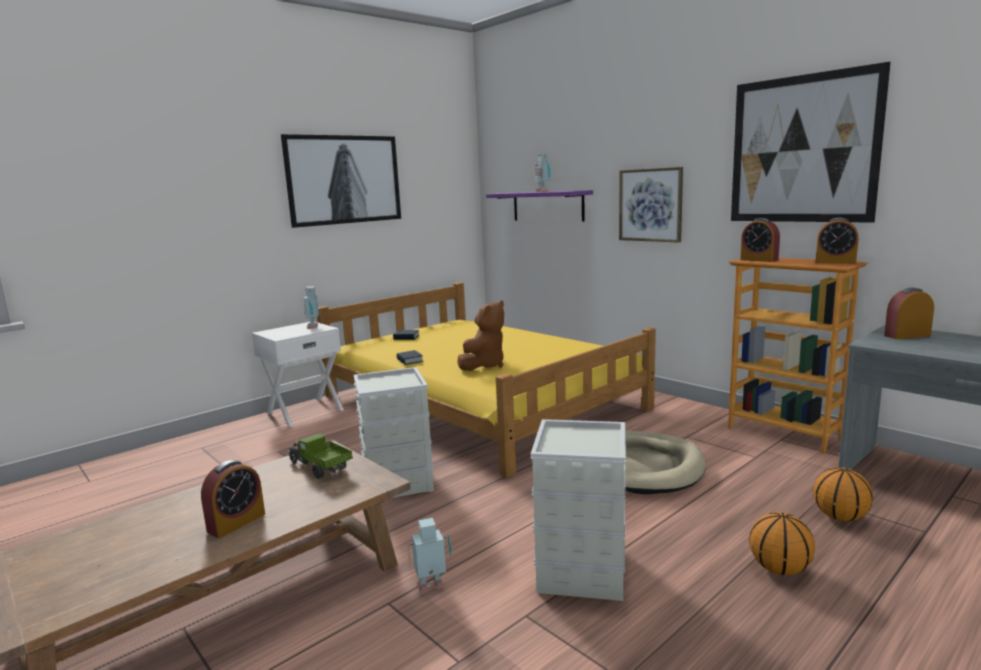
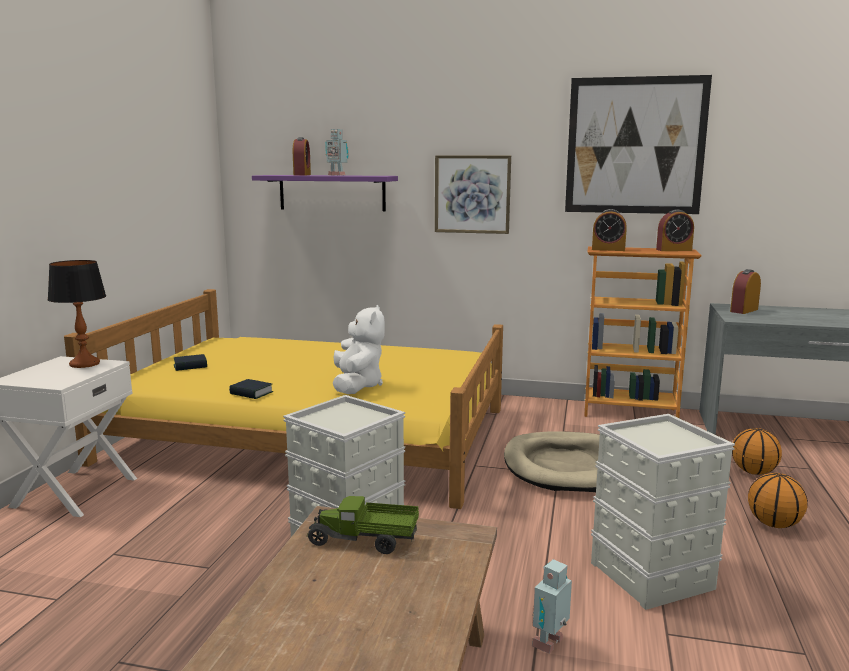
camera: 35 degrees left, 0 degrees up
alarm clock [201,460,265,538] -> alarm clock moved to [293,137,311,175]
picture [281,134,401,228] -> none
toy robot [304,286,321,329] -> table lamp [47,260,106,368]
brown plush toy [457,301,504,371] -> white plush toy [333,305,385,394]

